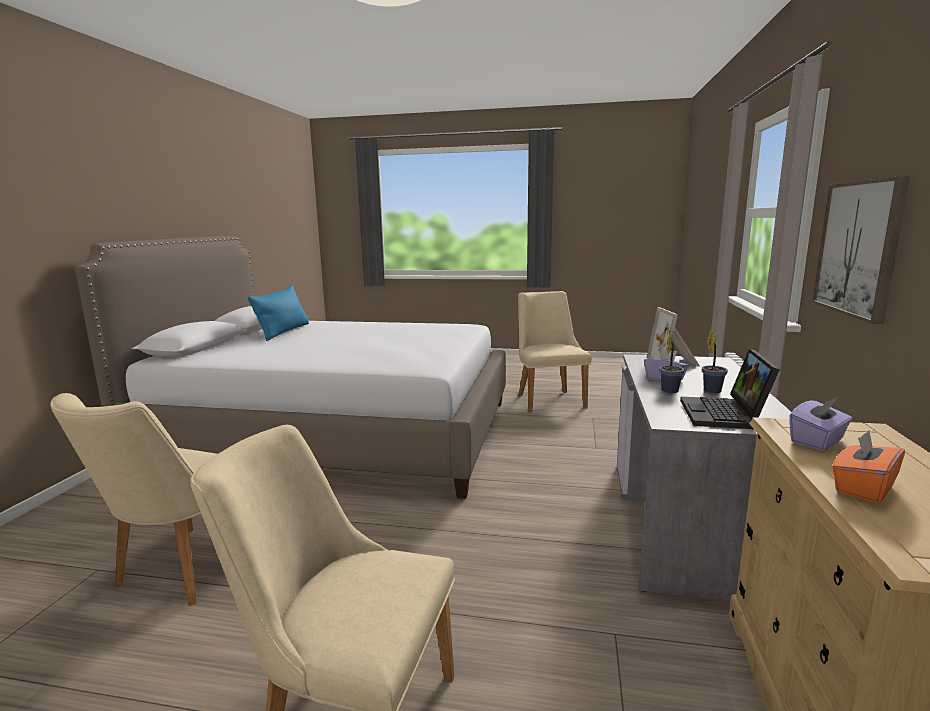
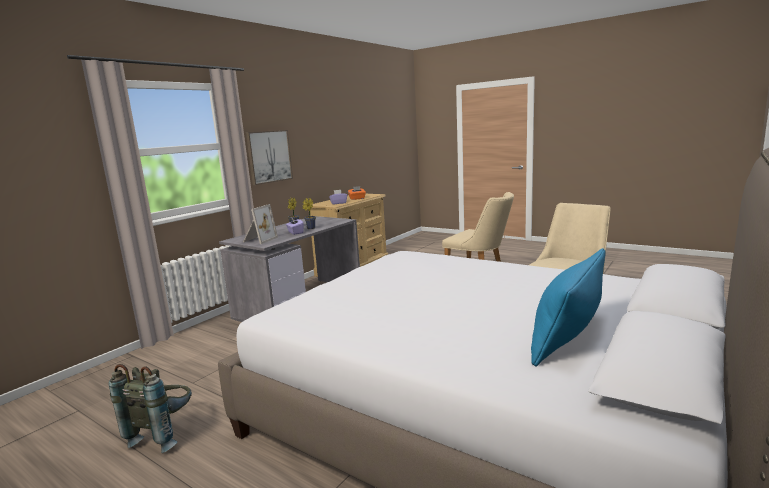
camera: 155 degrees left, 0 degrees up
beige chair [518,291,592,412] -> grey backpack [109,364,192,453]
laptop [680,349,780,429] -> none

